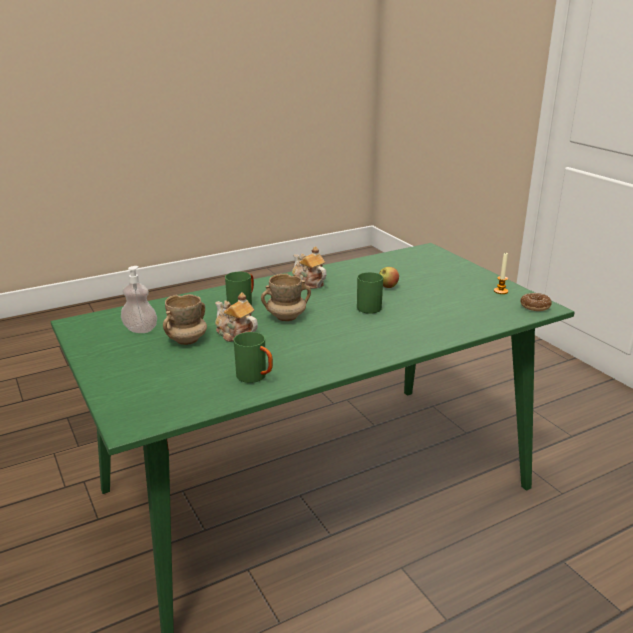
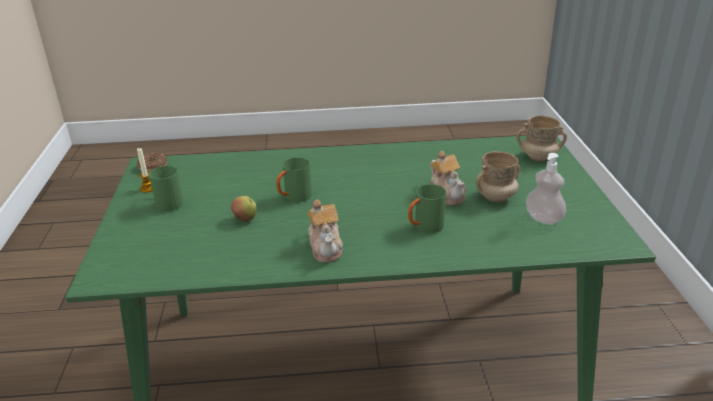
camera: 155 degrees left, 5 degrees up
green mug [234,332,273,383] -> green mug moved to [149,166,183,211]
beige mug [261,273,311,321] -> beige mug moved to [517,116,567,161]

